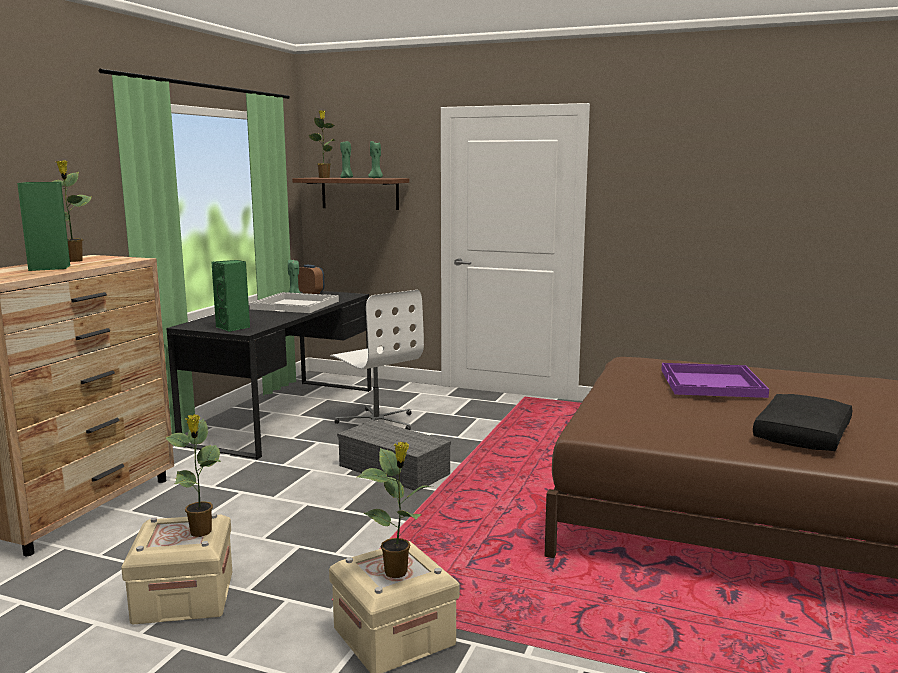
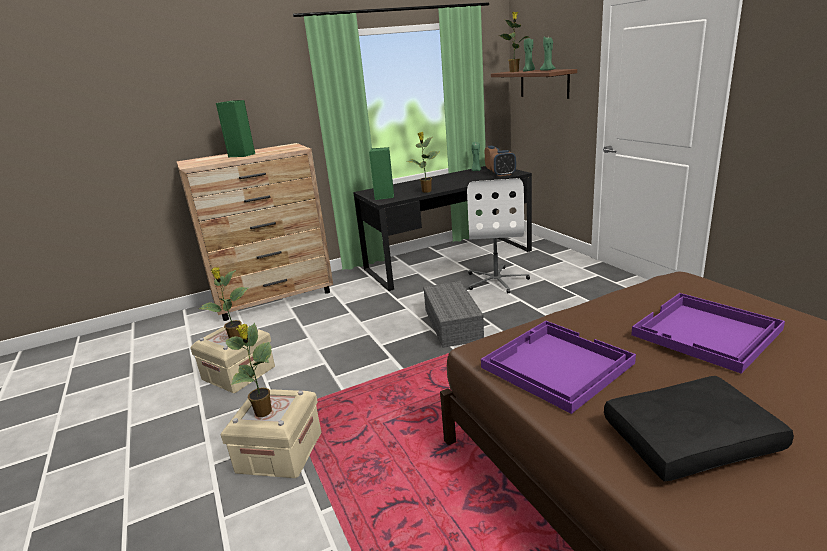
camera: 45 degrees right, 10 degrees up
potted plant [52,160,92,262] -> potted plant moved to [407,132,440,193]
white tray [249,292,339,313] -> none
none -> purple tray [481,321,636,414]
none -> alarm clock [491,150,516,176]

